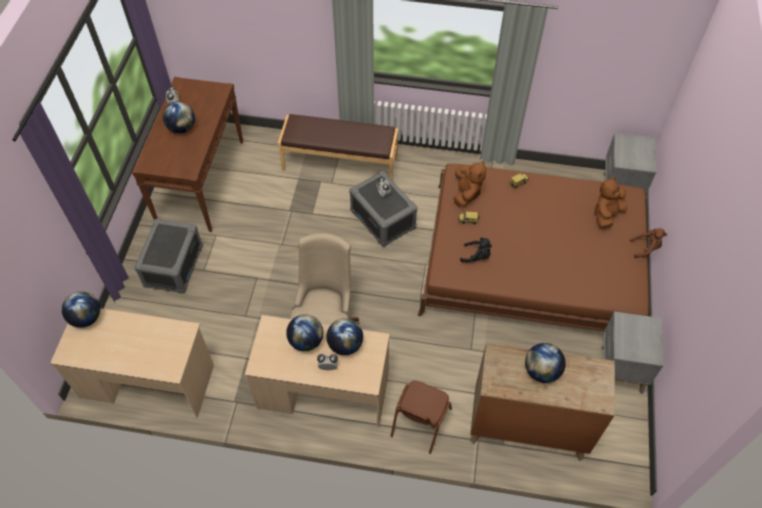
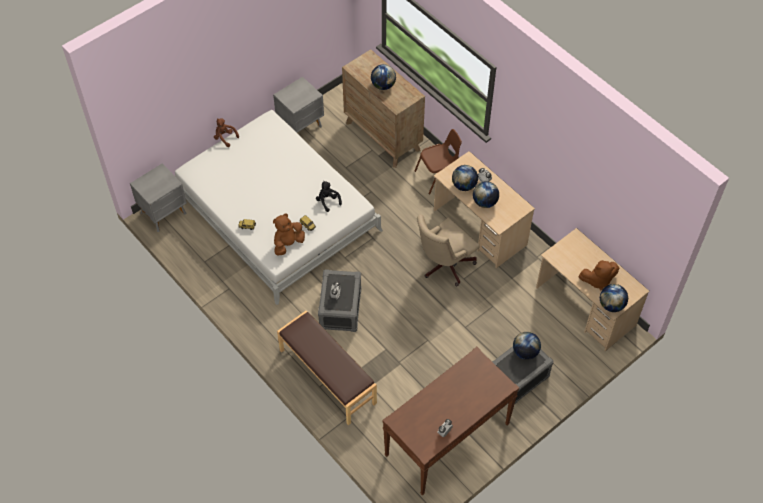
camera: 140 degrees left, 0 degrees up
globe [163,102,195,133] -> globe moved to [513,332,541,360]
brown bed [418,164,649,331] -> white bed [175,110,383,305]
brown plush toy [594,177,627,228] -> brown plush toy moved to [578,260,619,290]

